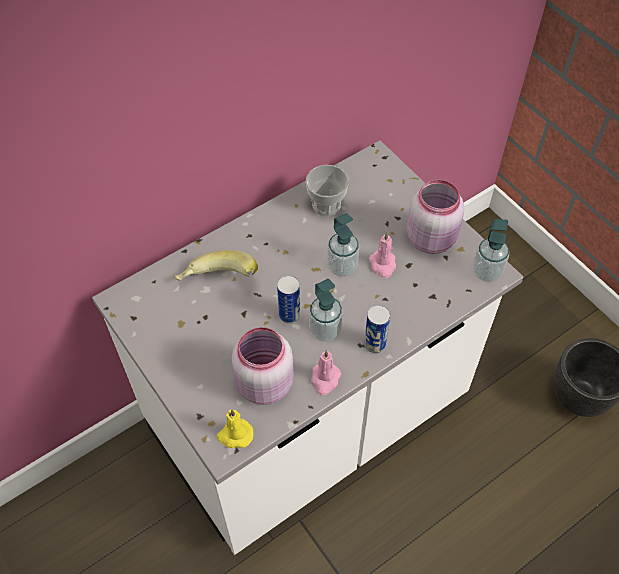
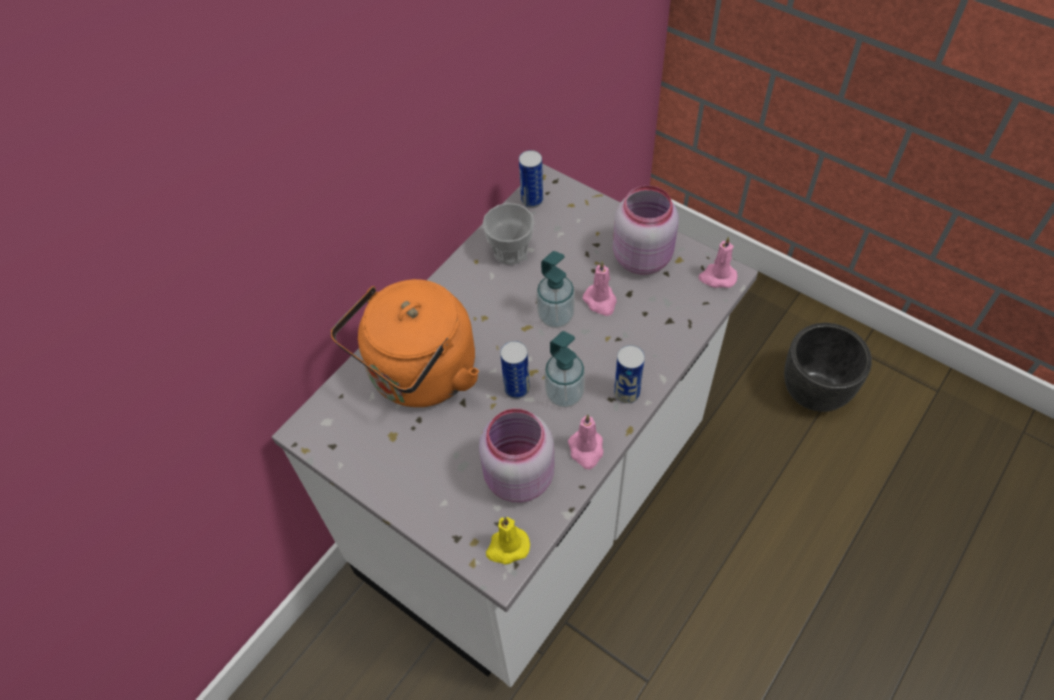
camera: 15 degrees left, 0 degrees up
banana [175,250,258,281] -> orange kettle [330,279,479,407]
soap dispenser [473,219,509,282] -> pink candle [698,236,738,288]
none -> can [519,150,543,208]

